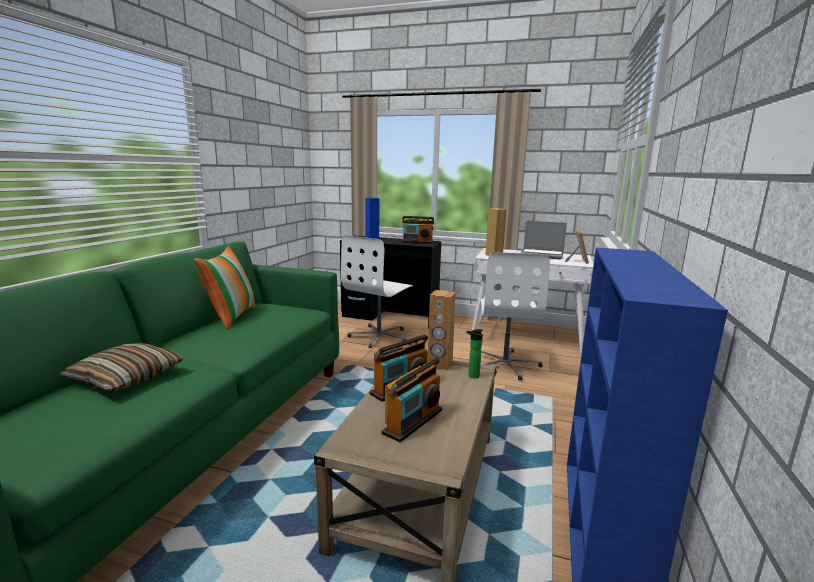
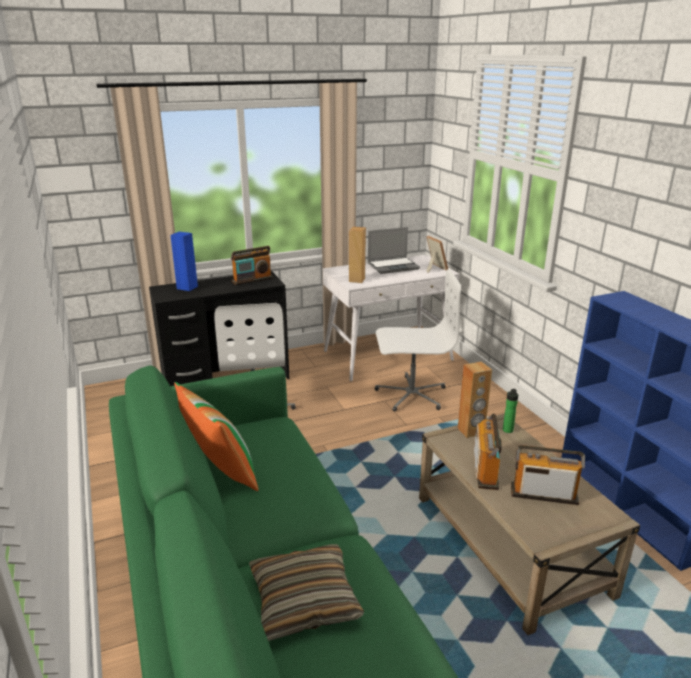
camera: 40 degrees left, 10 degrees up
radio [381,358,442,442] -> radio turned 75 degrees counterclockwise [511,445,585,505]
white office chair [481,252,550,380] -> white office chair turned 60 degrees counterclockwise [375,269,461,411]

